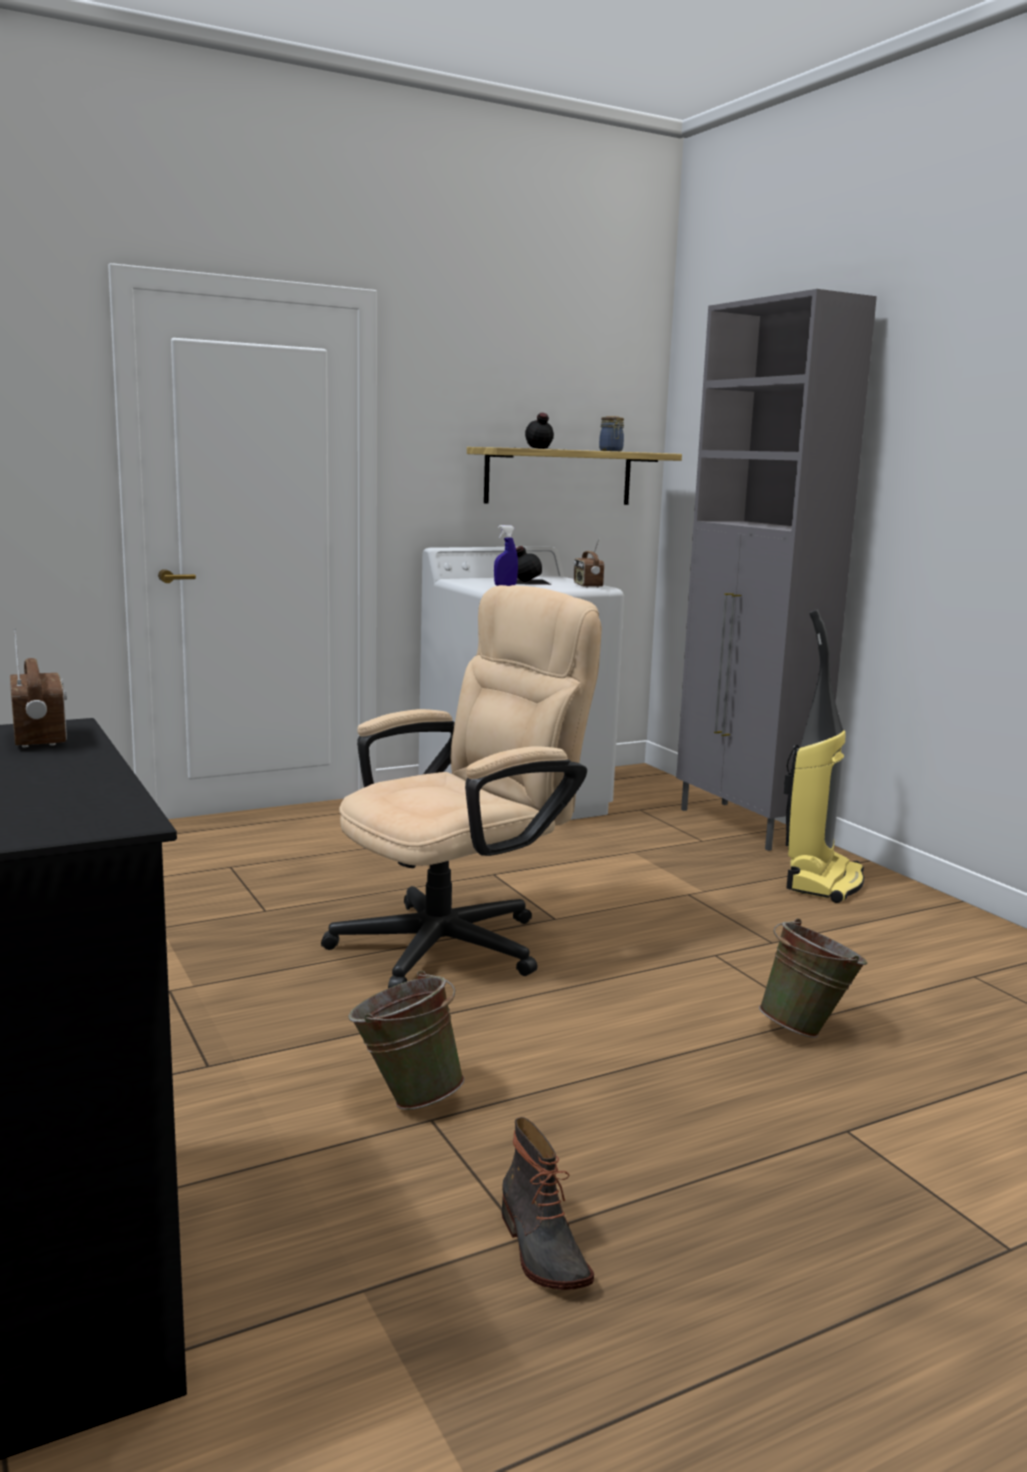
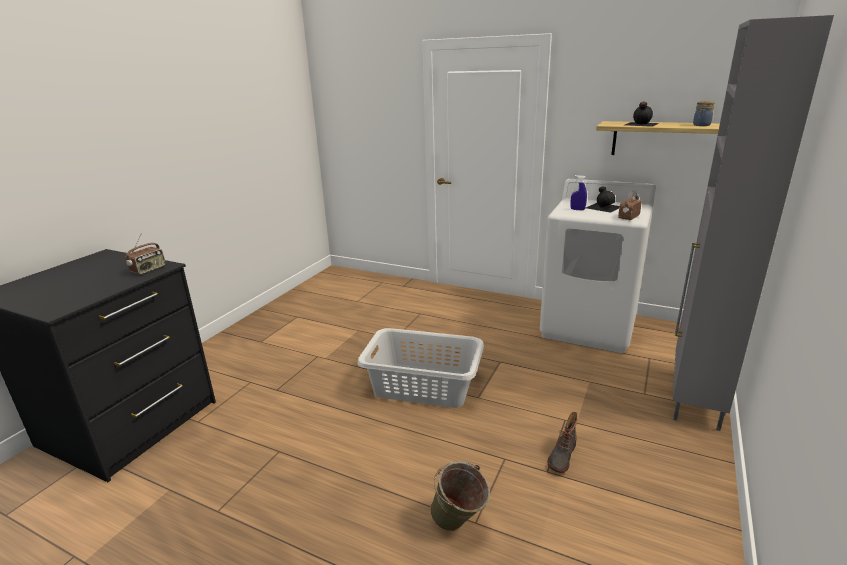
camera: 55 degrees right, 10 degrees up
beige office chair [321,585,602,988] -> grey laundry basket [357,328,484,408]
green bucket [348,971,465,1110] -> none
boot [502,1117,594,1290] -> boot moved to [548,412,577,473]
vacuum cleaner [784,609,864,903] -> none

